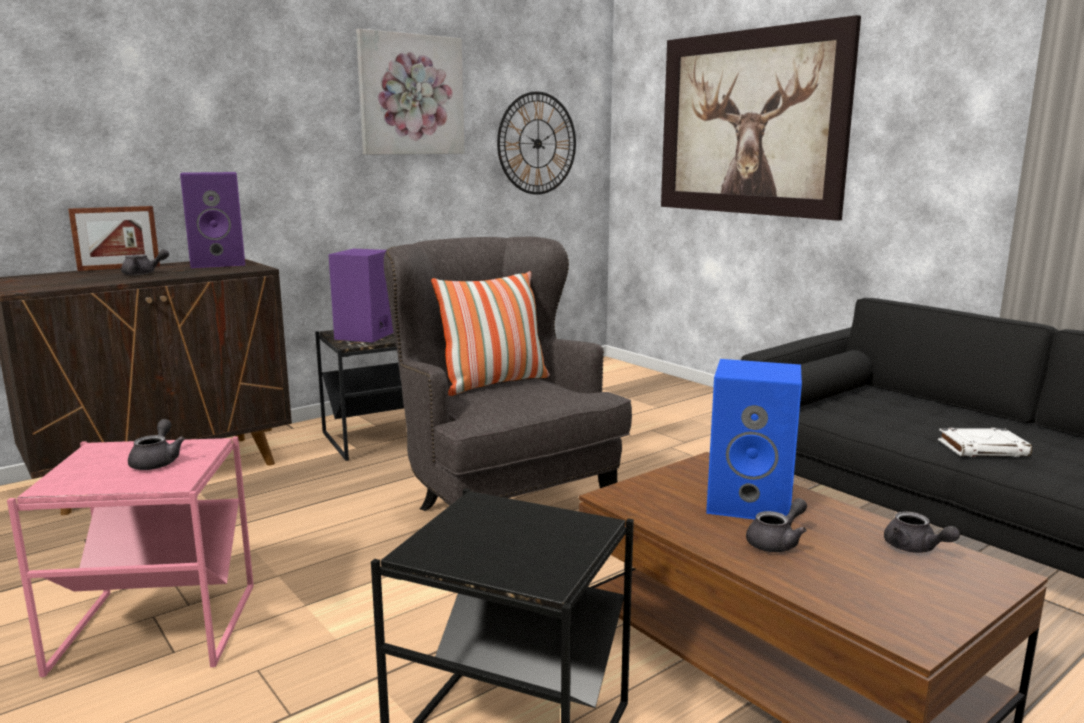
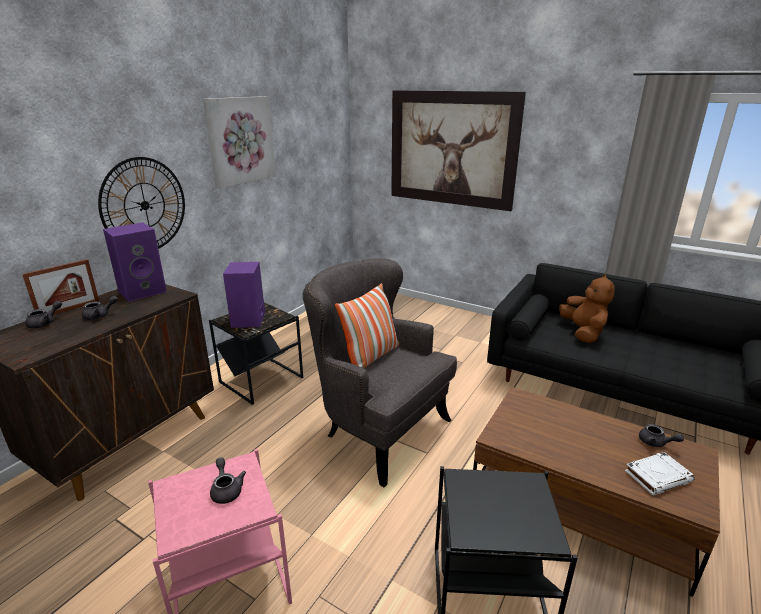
camera: 20 degrees left, 10 degrees up
wall clock [497,92,576,195] -> wall clock moved to [98,157,185,249]
blue speaker [706,359,802,520] -> none
grey teapot [746,498,807,552] -> grey teapot moved to [25,301,62,328]
white book [938,428,1032,457] -> white book moved to [625,452,695,495]
none -> brown plush toy [559,274,615,343]

